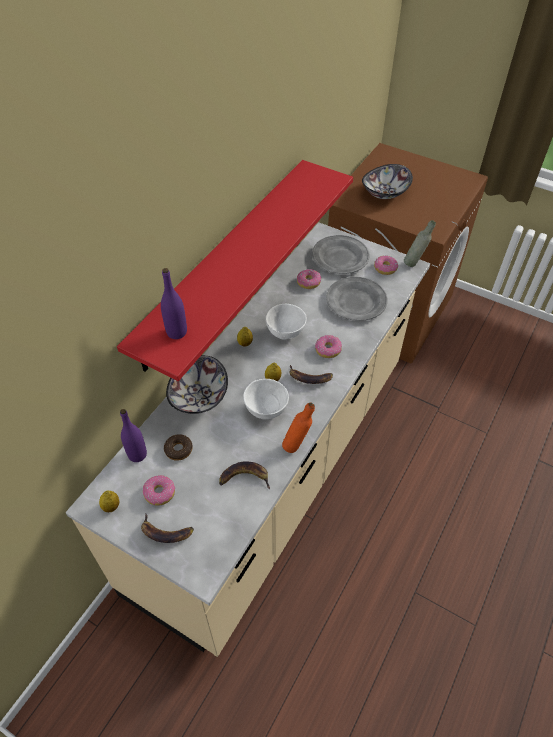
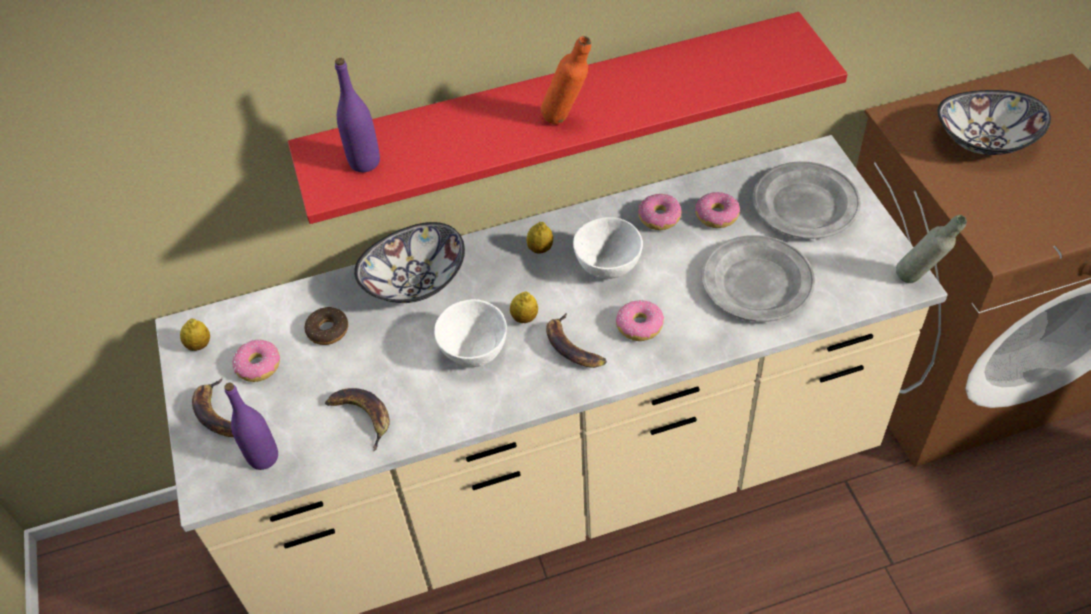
camera: 45 degrees right, 0 degrees up
purple bottle [120,409,147,462] -> purple bottle moved to [224,382,278,470]
orange bottle [282,403,315,453] -> orange bottle moved to [541,36,591,124]
donut [374,255,398,275] -> donut moved to [638,194,682,230]

